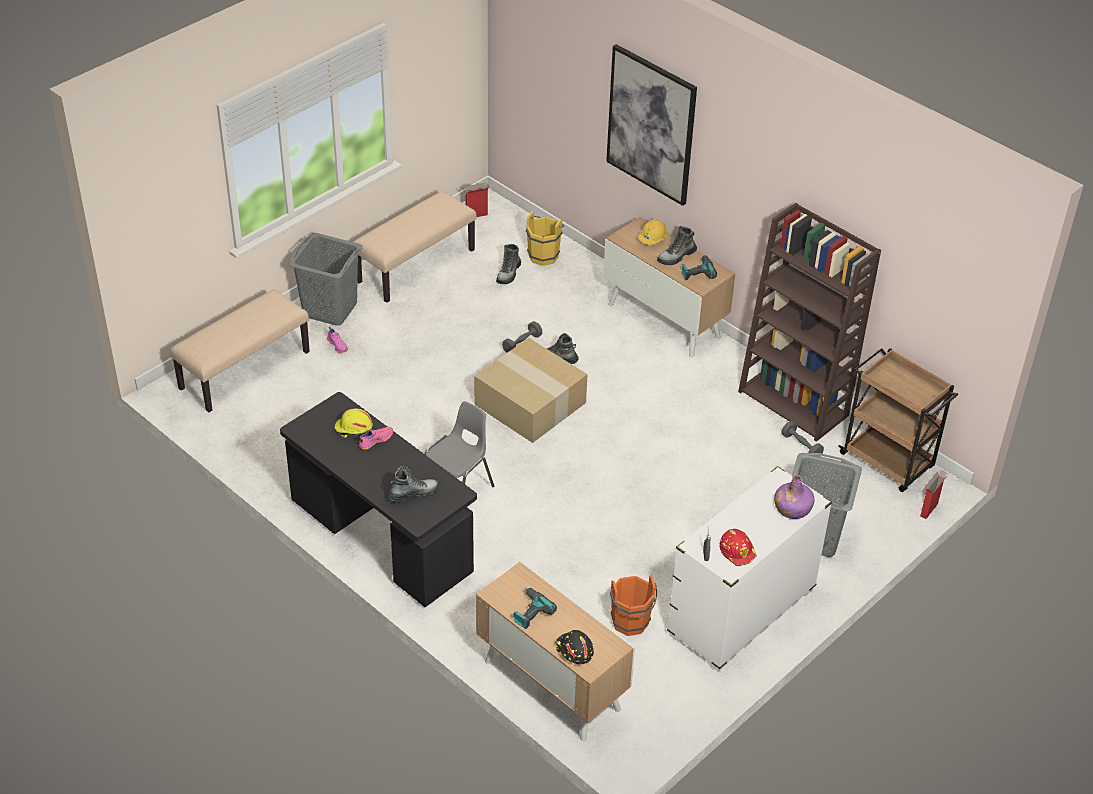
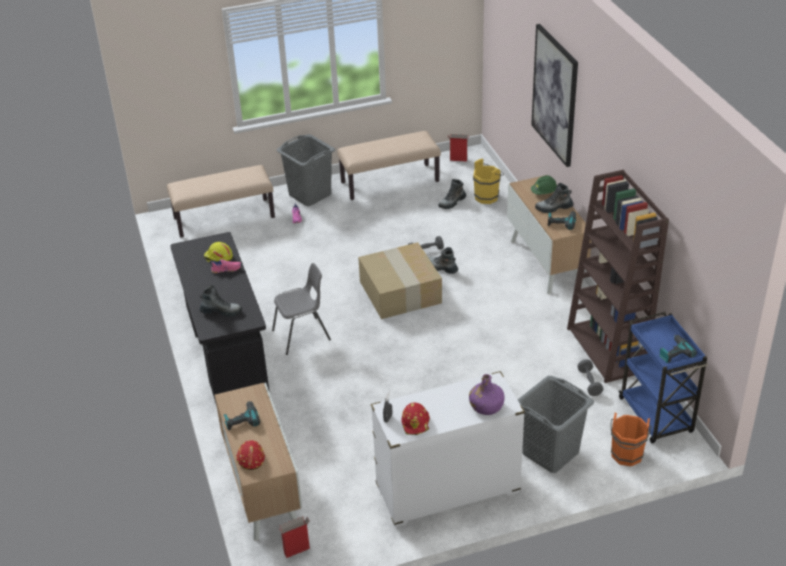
camera: 30 degrees right, 5 degrees down
black hard hat [555,630,594,664] -> red hard hat [236,440,265,470]
orange bucket [610,575,657,636] -> orange bucket moved to [610,413,651,466]
yellow hard hat [638,219,668,245] -> green hard hat [531,175,557,195]
brown cart [838,348,958,492] -> blue cart [619,312,708,443]
cardboard box [920,471,947,519] -> cardboard box moved to [279,516,310,558]
none -> power drill [659,335,697,363]

